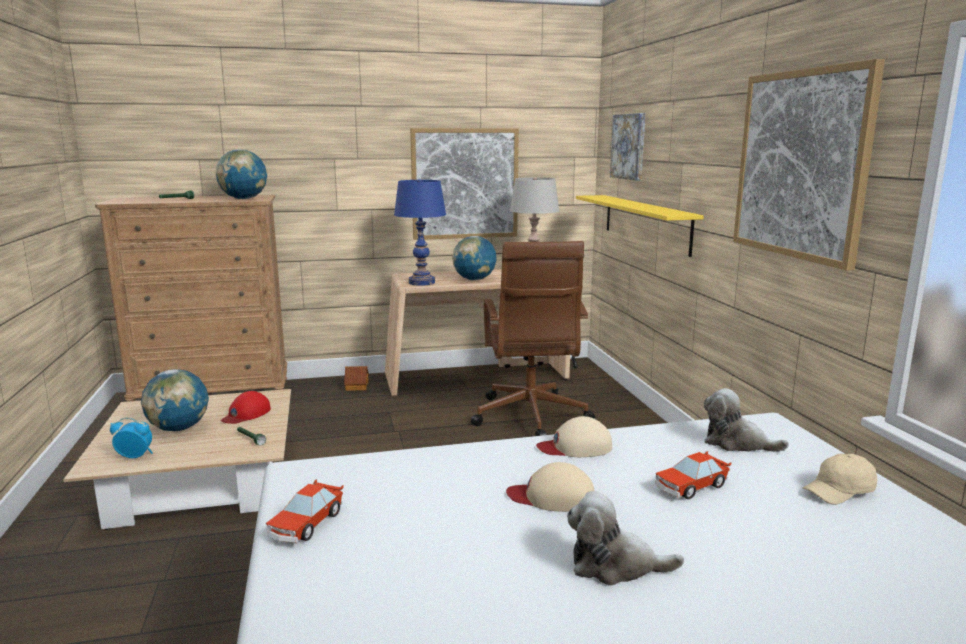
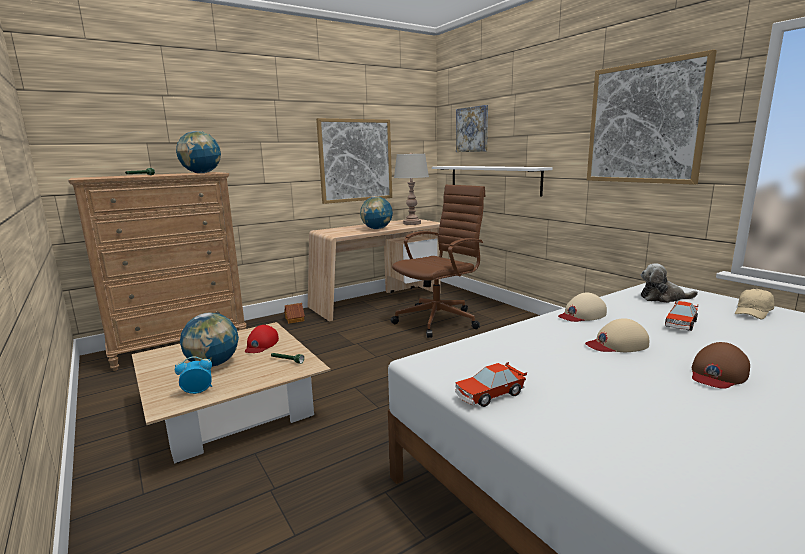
camera: 20 degrees left, 0 degrees up
toy car [266,479,343,543] -> toy car turned 60 degrees clockwise [455,362,527,407]
blue table lamp [394,179,446,286] -> none
brown office chair [471,241,595,436] -> brown office chair turned 105 degrees counterclockwise [390,185,486,338]
plush toy [567,491,684,586] -> brown cap [692,342,750,389]
yellow shelf [576,195,704,257] -> white shelf [432,166,553,196]

